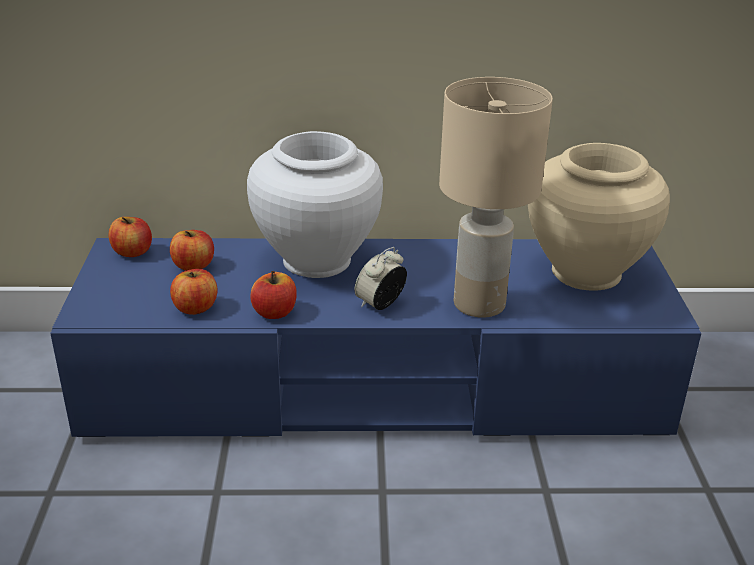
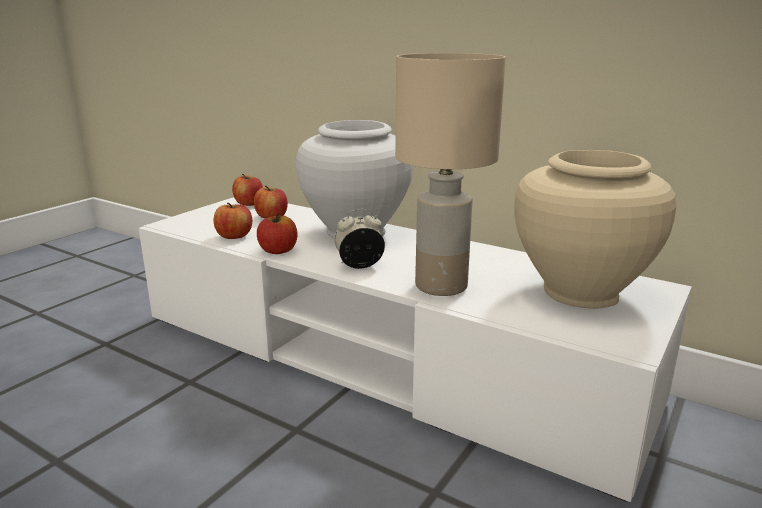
camera: 35 degrees right, 10 degrees down
blue tv stand [50,238,701,437] -> white tv stand [139,197,692,503]

